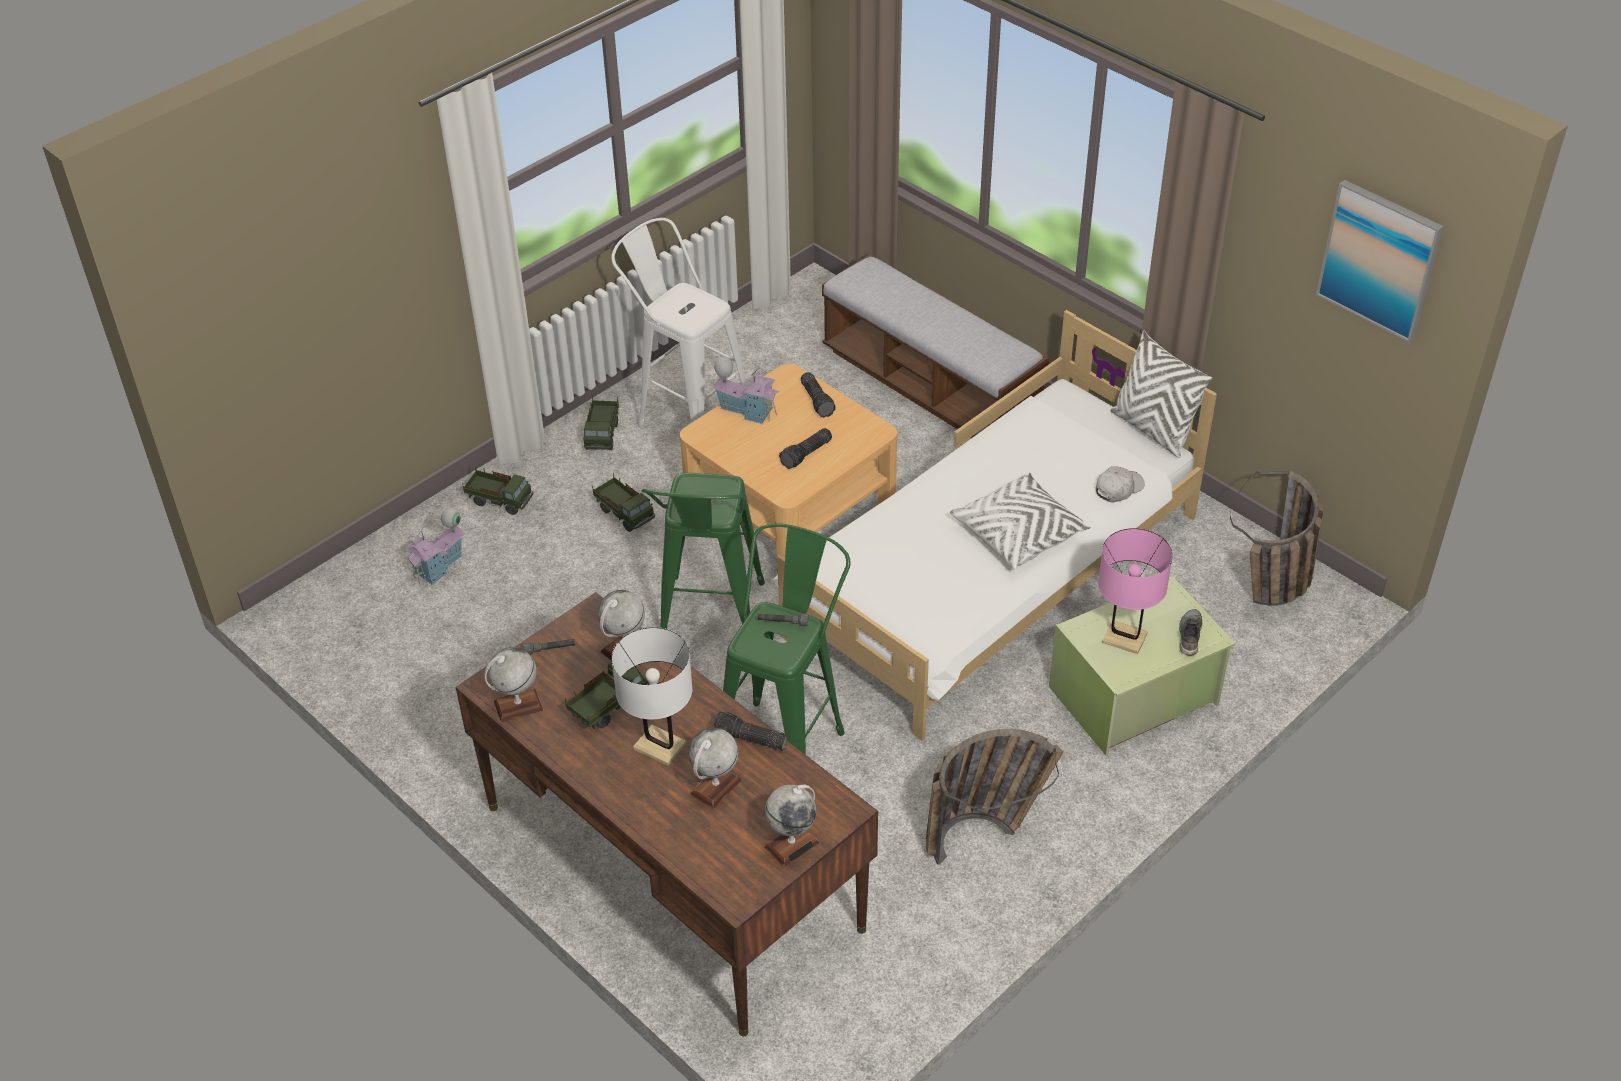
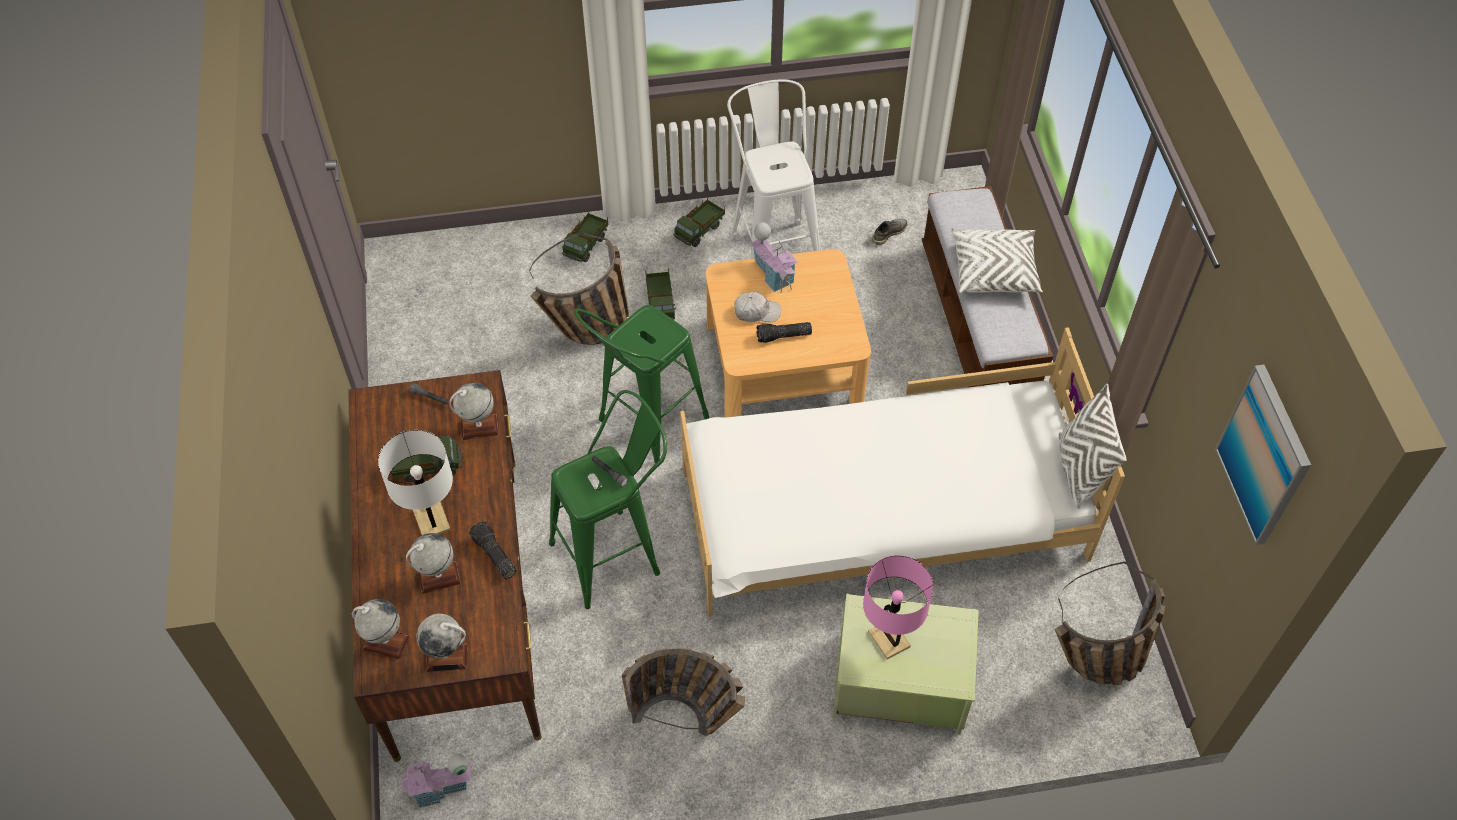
camera: 35 degrees right, 10 degrees up
toy house [404,508,466,585] -> toy house moved to [400,754,471,808]
toy truck [462,466,534,515] -> toy truck turned 60 degrees clockwise [562,211,609,262]
globe [484,647,543,722] -> globe moved to [352,599,410,660]
flashlight [801,372,836,417] -> none
white pillow [950,473,1091,570] -> white pillow moved to [951,228,1043,293]
white cap [1096,466,1145,502] -> white cap moved to [734,292,781,322]
grey shoe [1179,609,1202,656] -> grey shoe moved to [872,218,908,245]
none -> basket [529,232,629,345]

